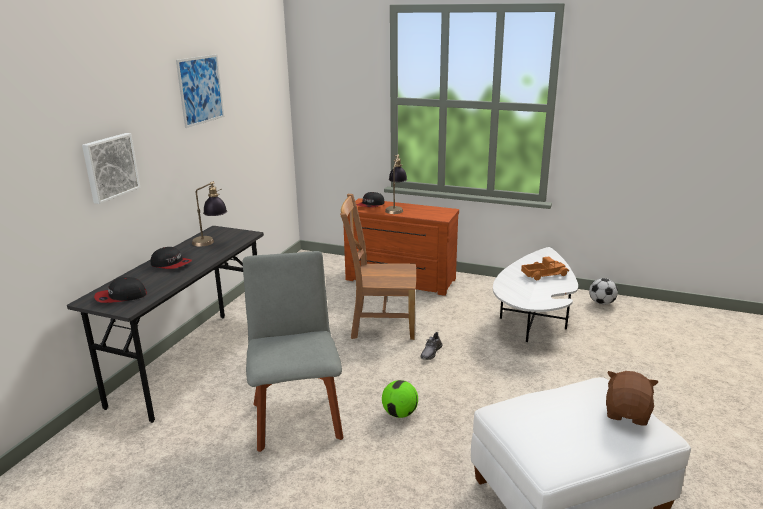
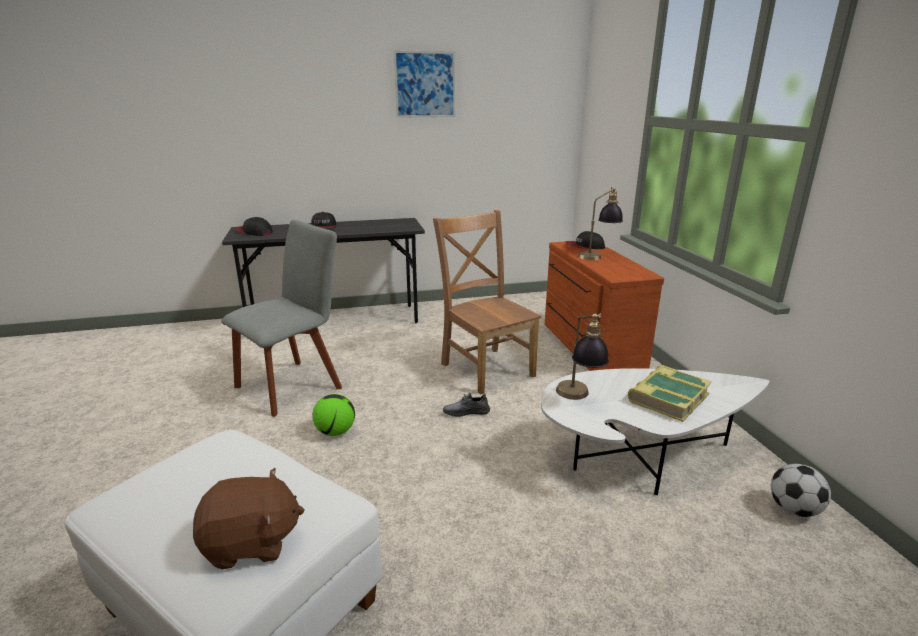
camera: 55 degrees right, 0 degrees up
picture [82,133,141,204] -> none
table lamp [192,181,227,246] -> table lamp moved to [556,313,609,400]
toy truck [521,257,569,280] -> book [627,365,712,422]

